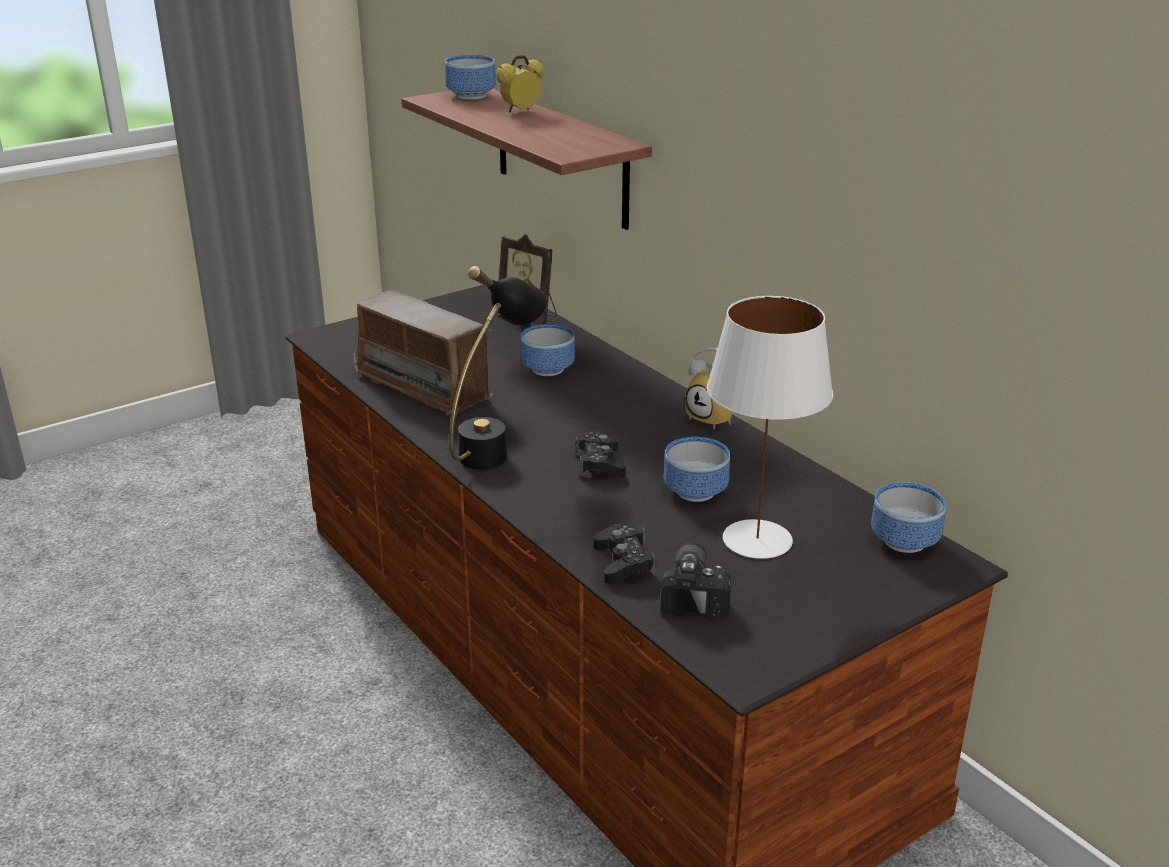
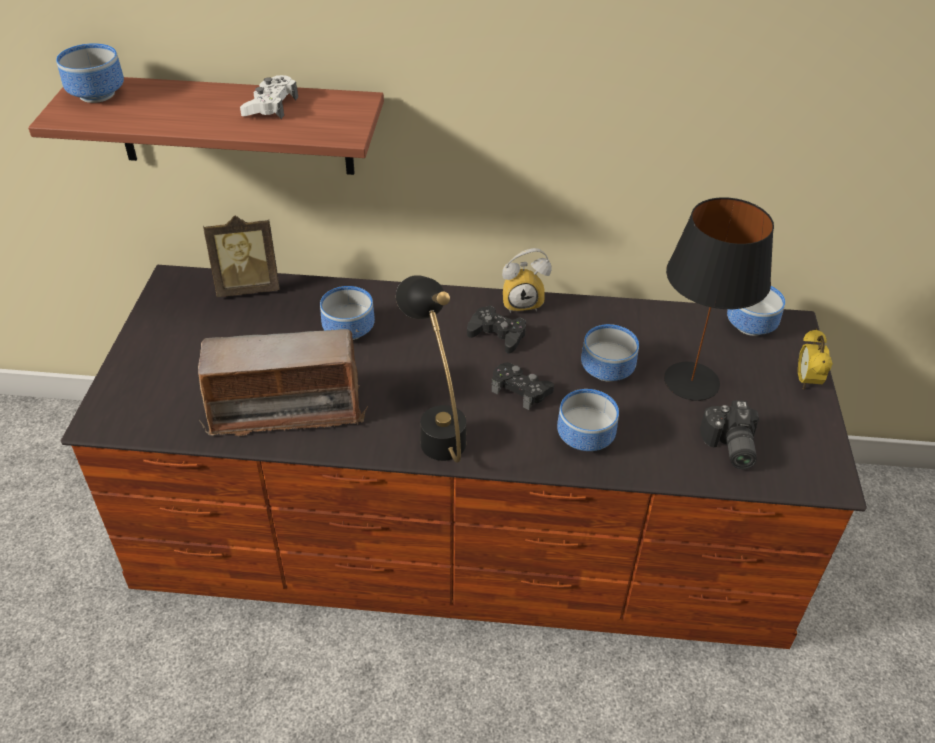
camera: 50 degrees left, 15 degrees up
alarm clock [496,55,544,113] -> alarm clock moved to [798,329,833,389]
black game controller [594,523,655,584] -> black game controller moved to [467,306,526,354]
camera [661,542,731,618] -> camera turned 135 degrees counterclockwise [700,400,759,469]
white table lamp [707,296,833,559] -> black table lamp [664,197,774,401]
none -> white game controller [240,75,298,119]
none -> bowl [557,389,619,451]

